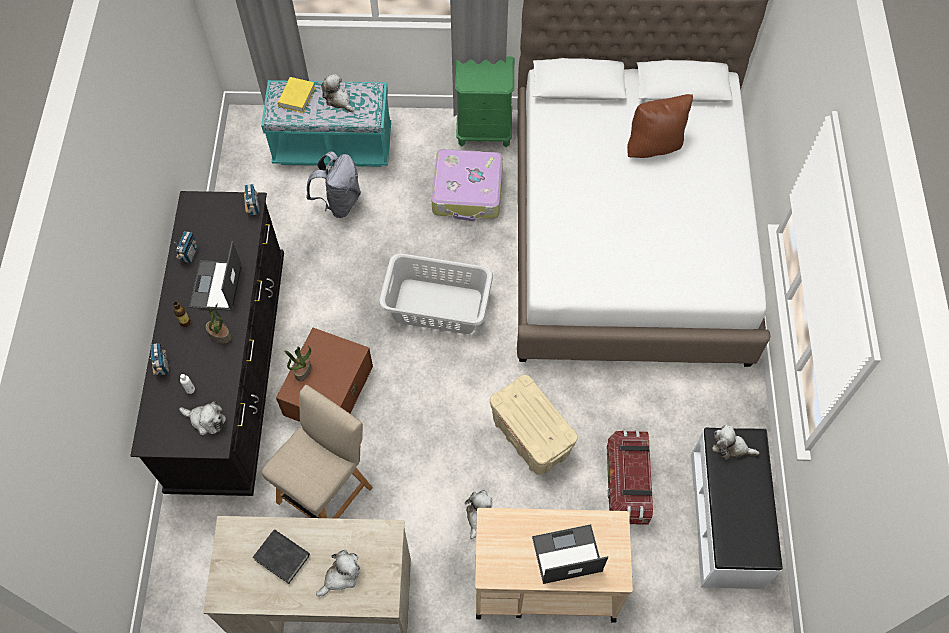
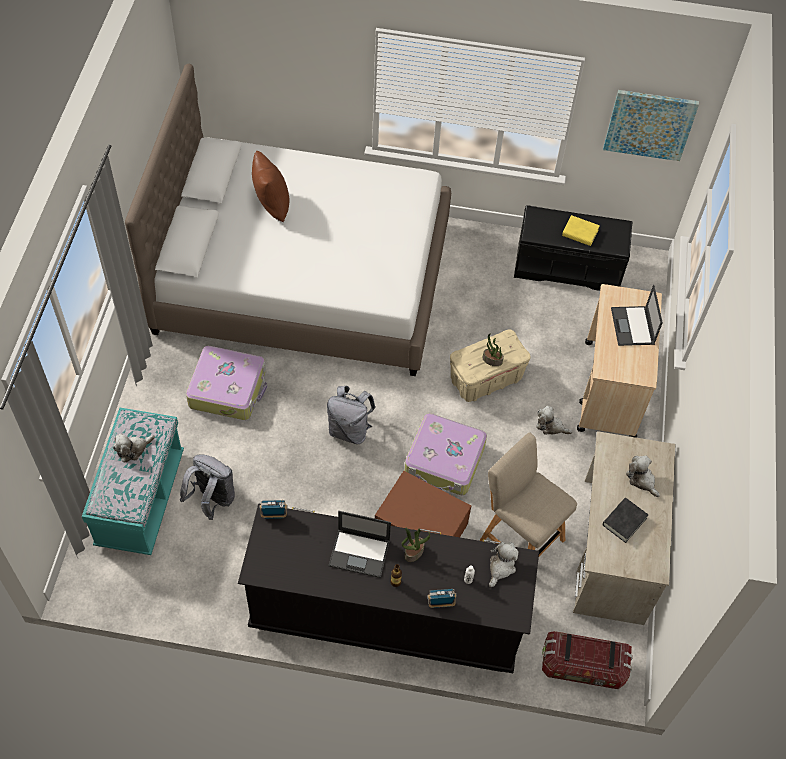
camera: 85 degrees left, 5 degrees down
radio [174,231,197,263] -> none
yellow book [277,77,315,113] -> yellow book moved to [562,215,600,246]
potted plant [284,346,311,381] -> potted plant moved to [482,333,504,366]
grey laundry basket [379,253,493,334] -> grey backpack [327,386,376,444]
green nightstand [455,57,514,147] -> none
storage box [607,430,653,525] -> storage box moved to [542,631,633,689]
white bench [691,428,782,589] -> black bench [514,205,632,291]
plush toy [712,425,760,460] -> none
none -> suitcase [404,413,487,495]
none -> picture [603,90,699,161]

